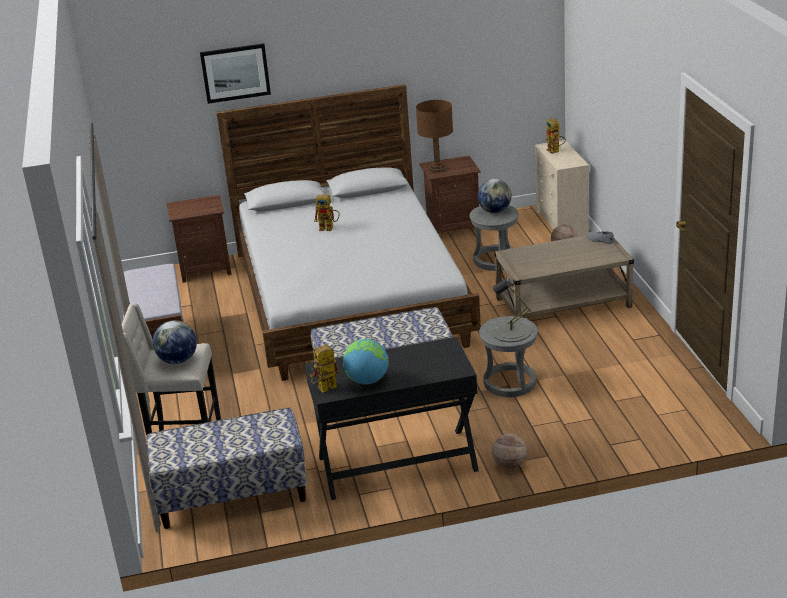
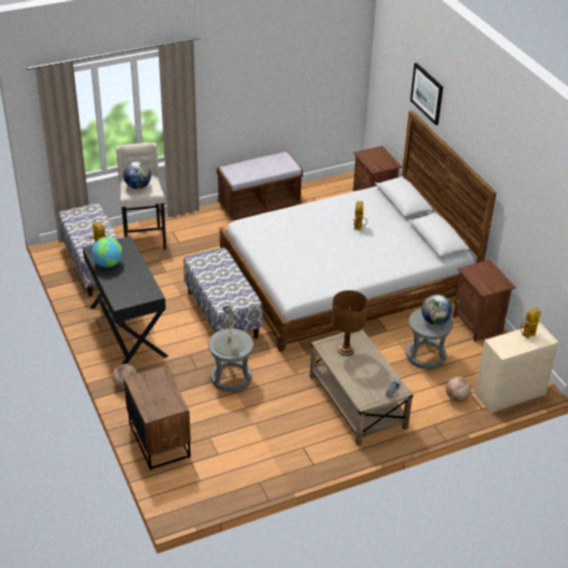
camera: 75 degrees right, 10 degrees up
brown table lamp [416,100,453,173] -> brown table lamp moved to [331,290,368,356]
none -> brown nightstand [124,366,191,470]

